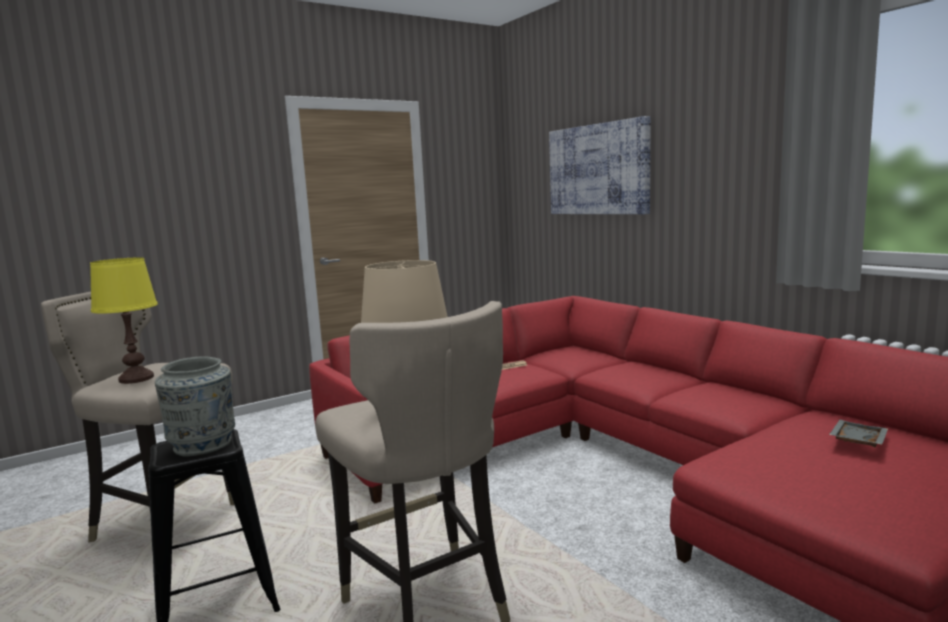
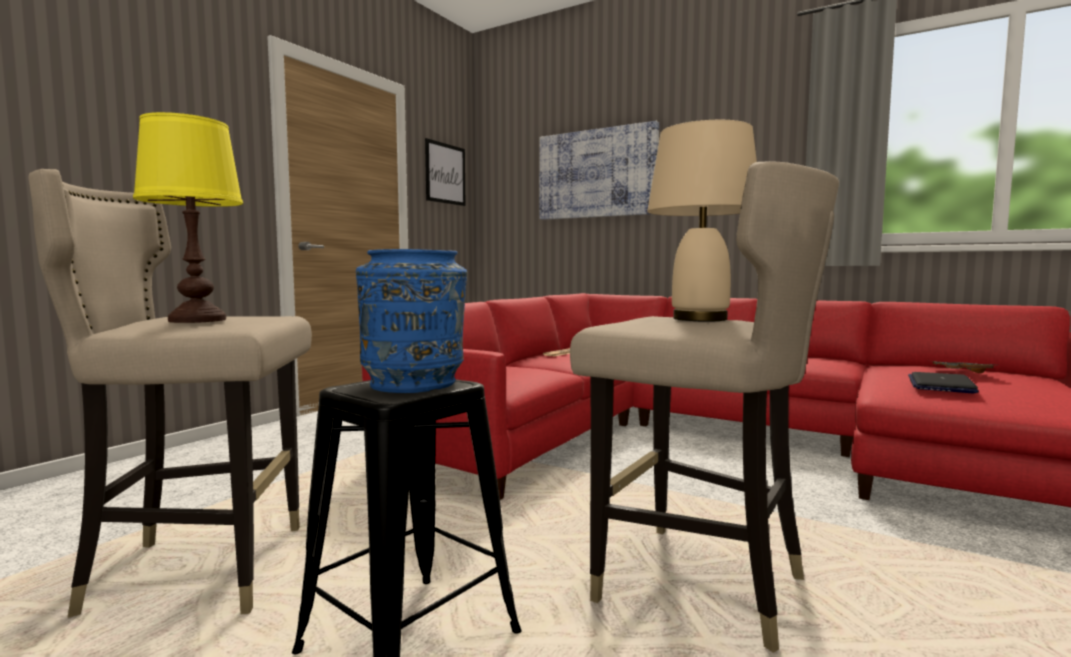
camera: 25 degrees left, 5 degrees down
grey vase [155,357,235,457] -> blue vase [356,249,467,393]
none -> picture [425,138,466,206]
none -> laptop [908,372,979,393]

